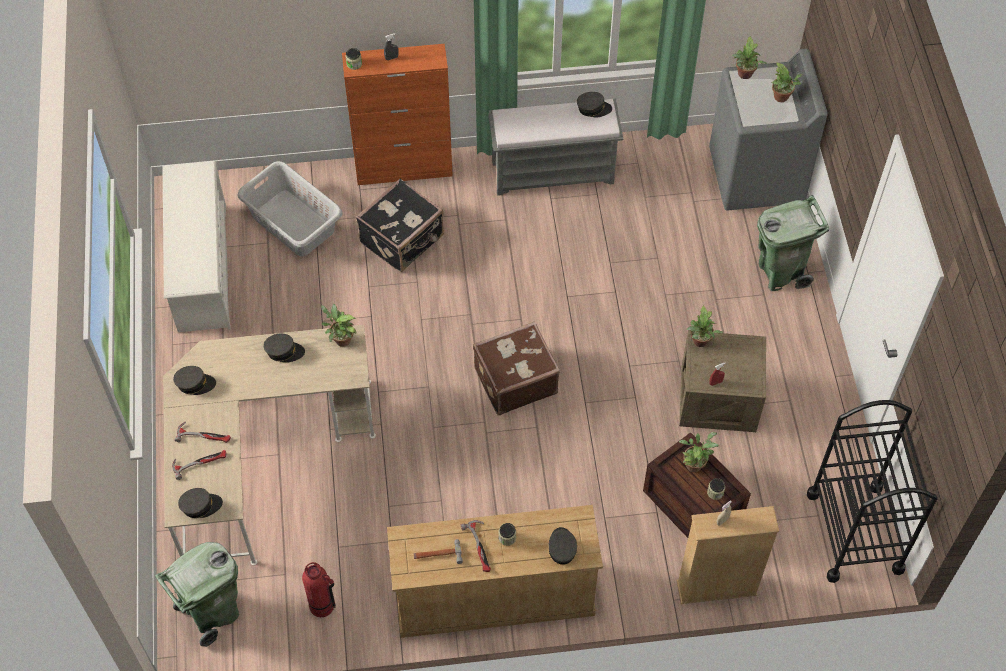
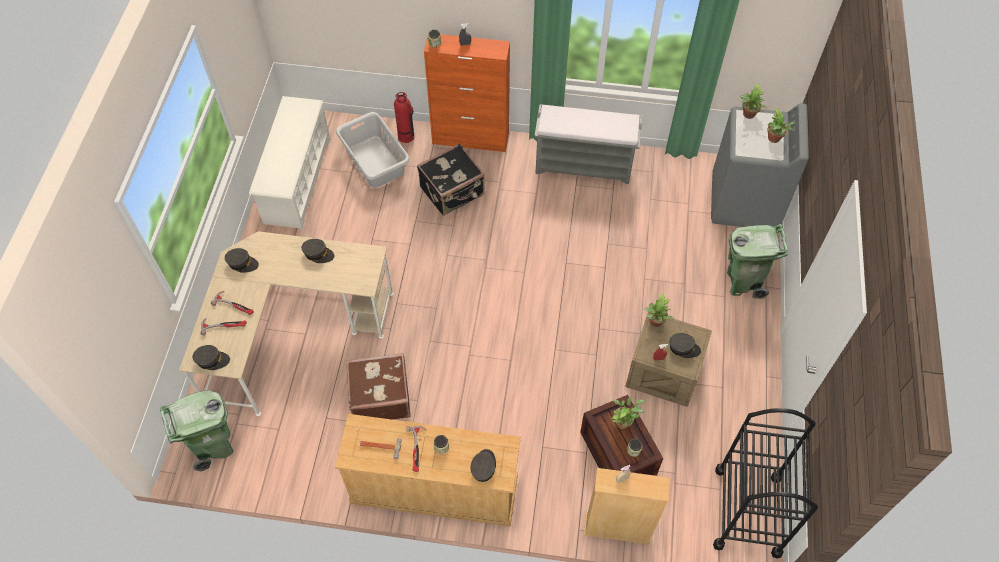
camera: 15 degrees right, 0 degrees up
fire extinguisher [302,562,336,617] -> fire extinguisher moved to [394,92,414,143]
potted plant [321,304,356,347] -> none
brown suitcase [473,321,560,415] -> brown suitcase moved to [346,353,411,420]
grey cap [577,92,612,117] -> grey cap moved to [669,333,701,358]

